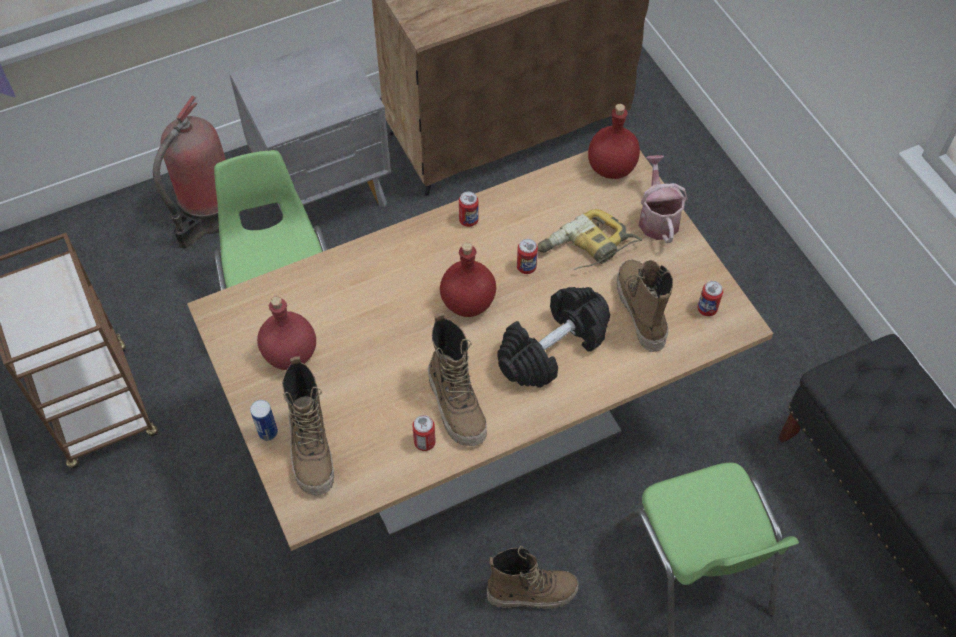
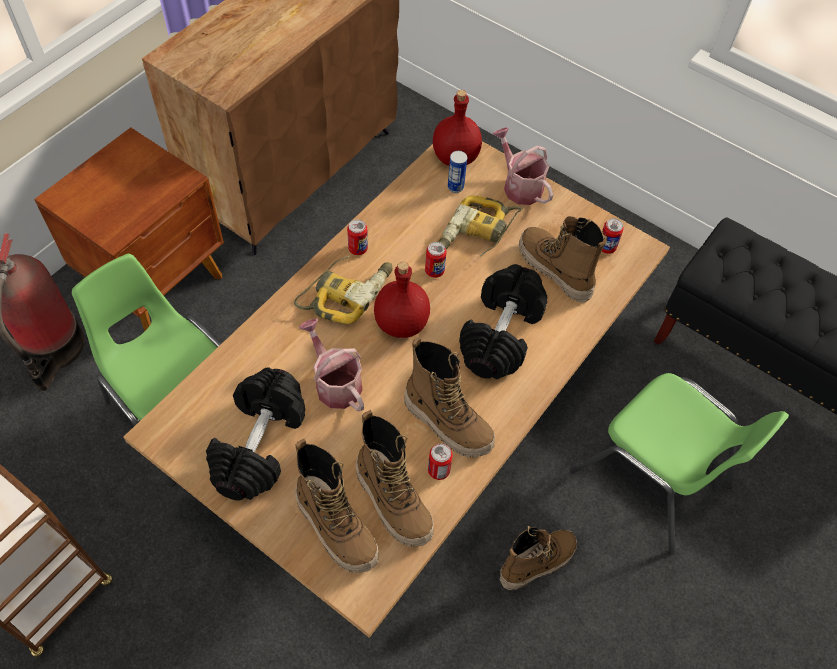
camera: 30 degrees left, 0 degrees up
grey nightstand [230,36,391,212] -> brown nightstand [34,127,224,332]
can [250,400,278,441] -> can moved to [448,151,467,193]
red bottle [257,296,316,370] -> black dumbbell [206,368,305,501]
none -> power drill [294,256,393,324]
none -> watering can [299,318,364,411]
none -> boot [356,410,434,547]

